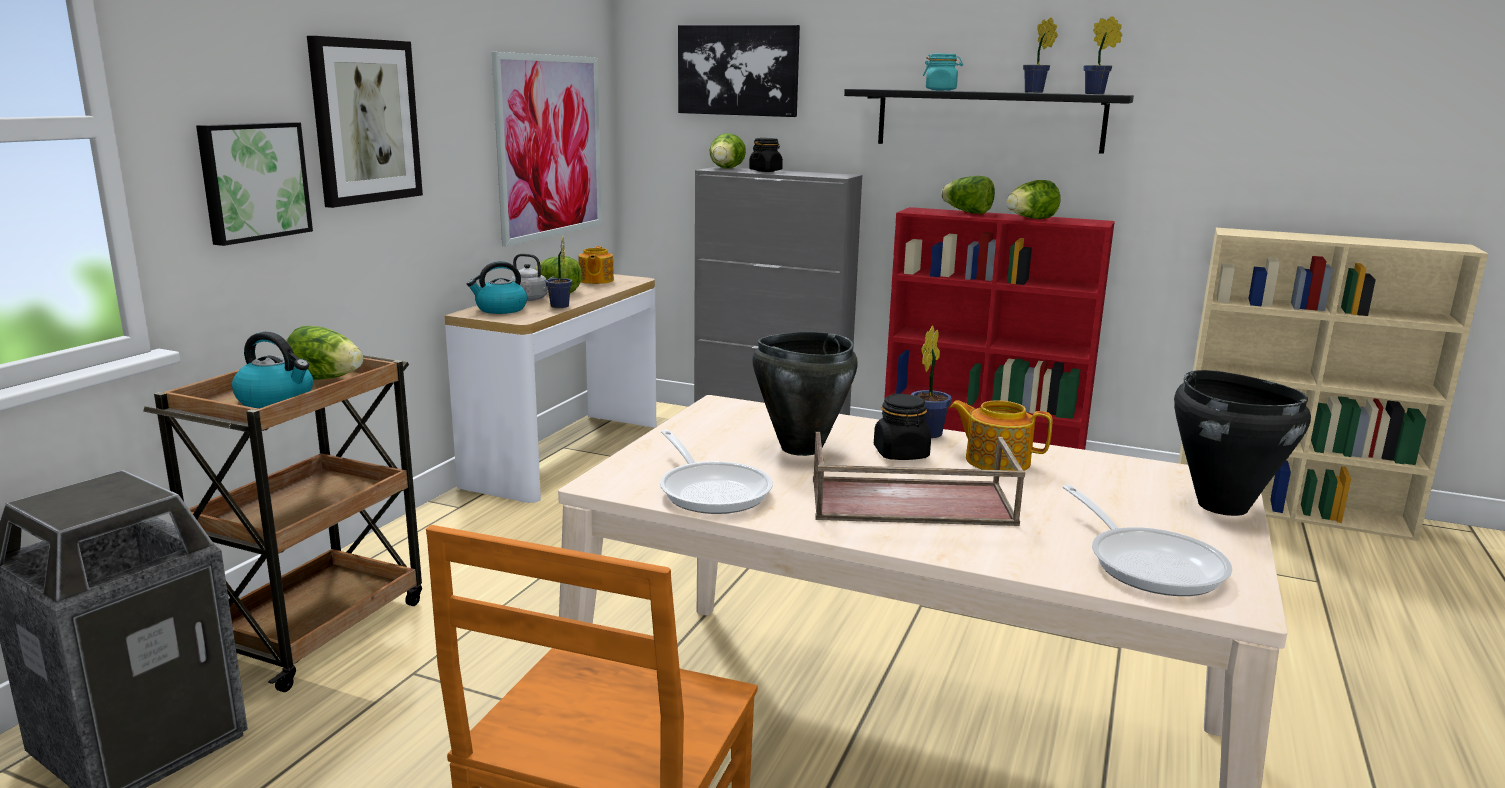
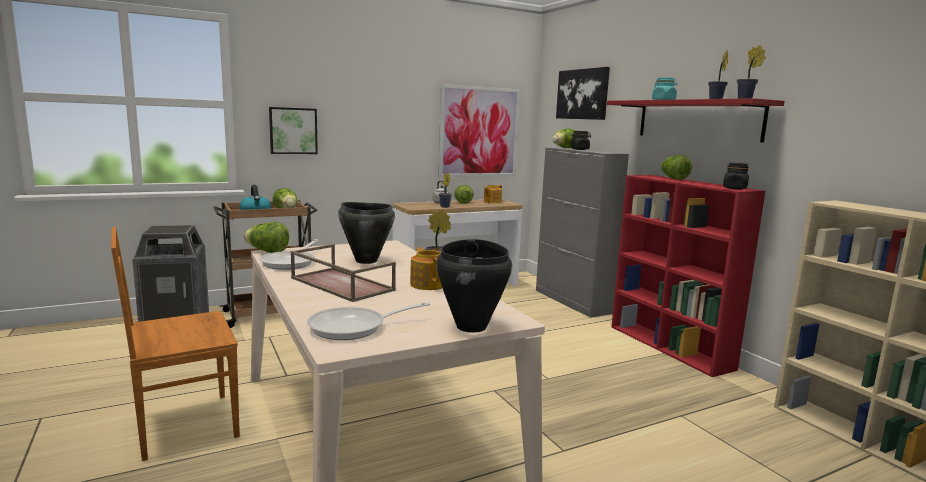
camera: 40 degrees right, 5 degrees down
picture [307,36,423,208] -> none
kettle [467,261,527,314] -> none
black shelf [844,89,1134,154] -> red shelf [607,98,785,142]
black jar [874,394,931,460] -> black jar moved to [723,163,749,190]
lettuce [1006,180,1061,219] -> lettuce moved to [244,222,289,253]
frying pan [1063,485,1232,596] -> frying pan turned 45 degrees clockwise [307,302,430,340]

